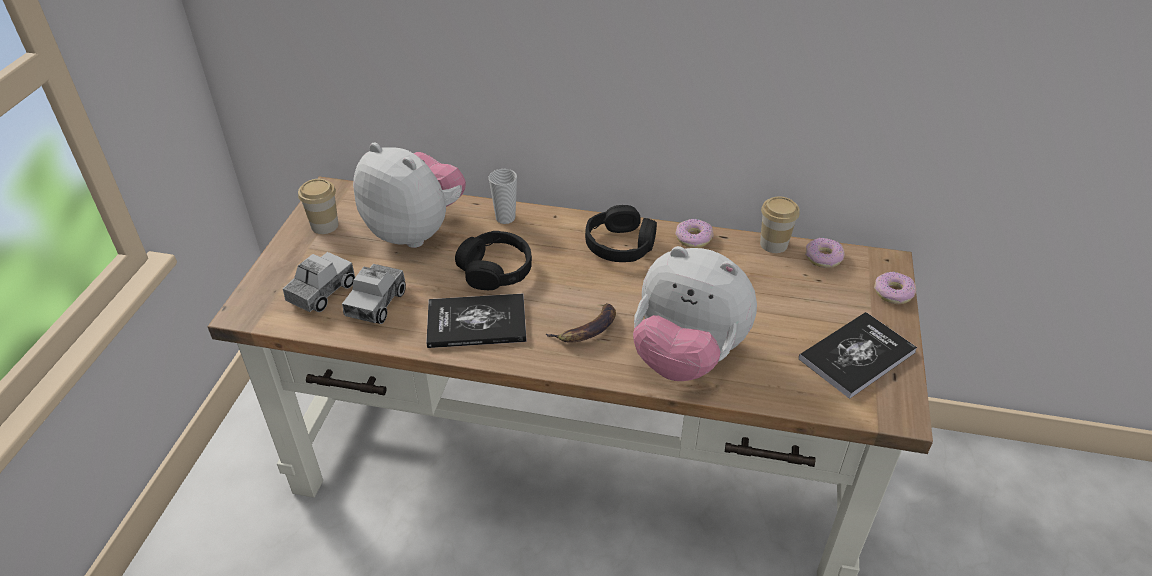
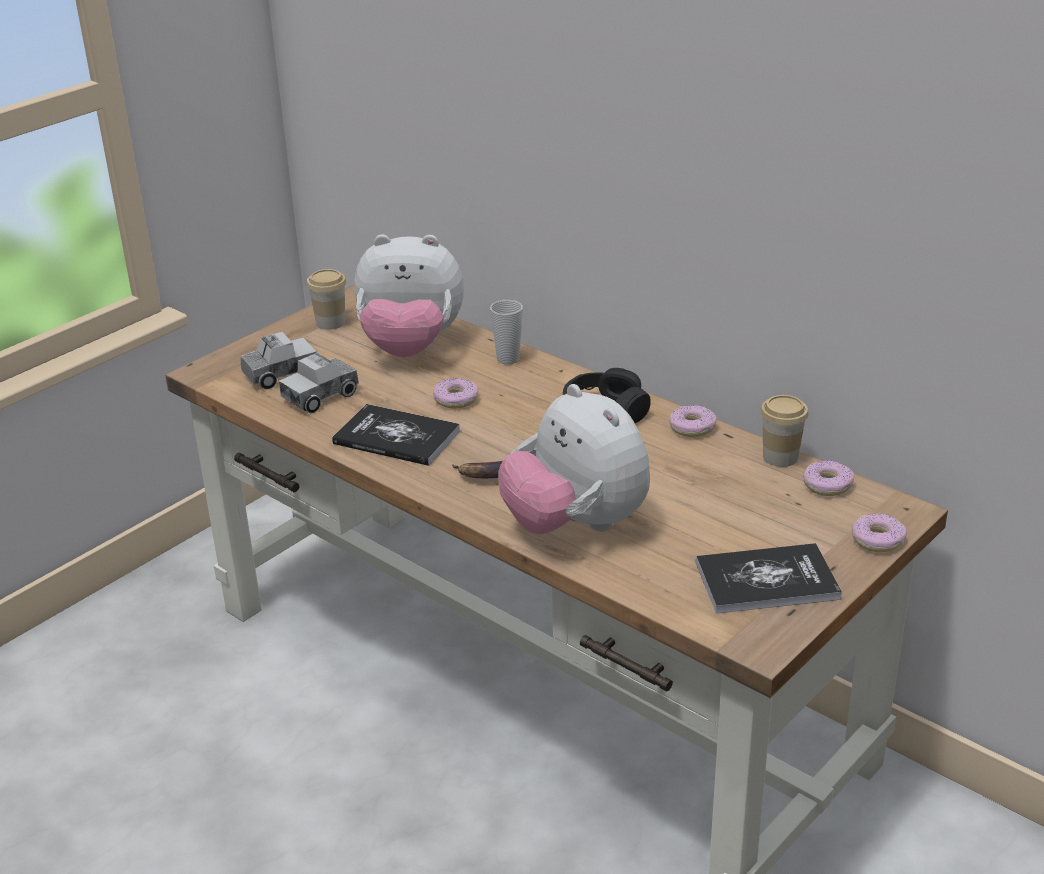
camera: 30 degrees right, 10 degrees down
plush toy [353,143,466,248] -> plush toy turned 120 degrees clockwise [354,235,464,358]
black headphones [455,231,532,290] -> donut [433,378,478,409]

